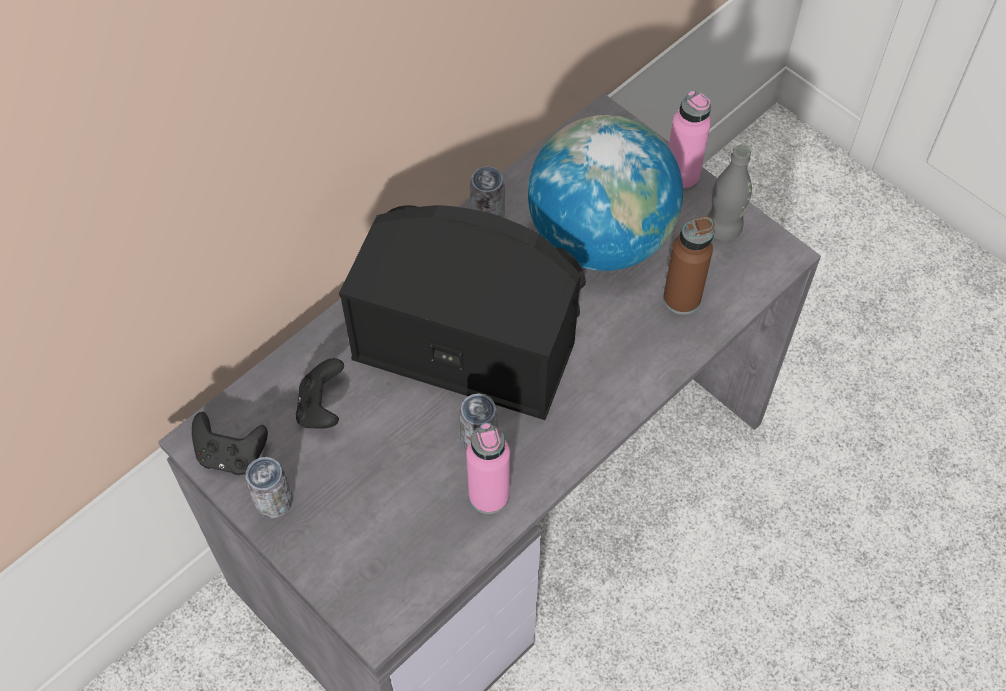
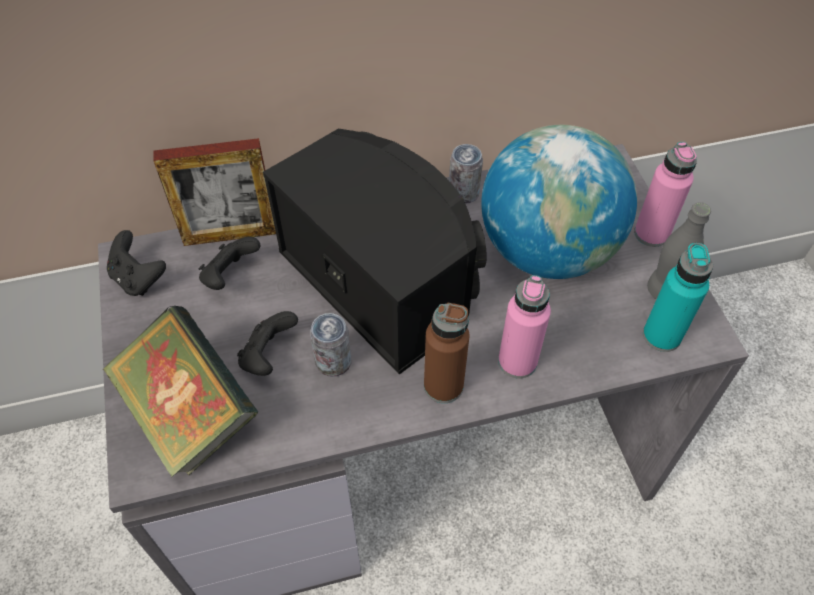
camera: 30 degrees right, 5 degrees down
can [245,457,293,518] -> none
pink bottle [466,423,510,514] -> pink bottle moved to [498,275,551,379]
brown bottle [663,216,714,315] -> brown bottle moved to [424,303,469,403]
none -> book [103,306,258,477]
none -> picture frame [153,138,276,246]
none -> black game controller [237,311,298,376]
none -> turquoise bottle [643,243,713,352]

